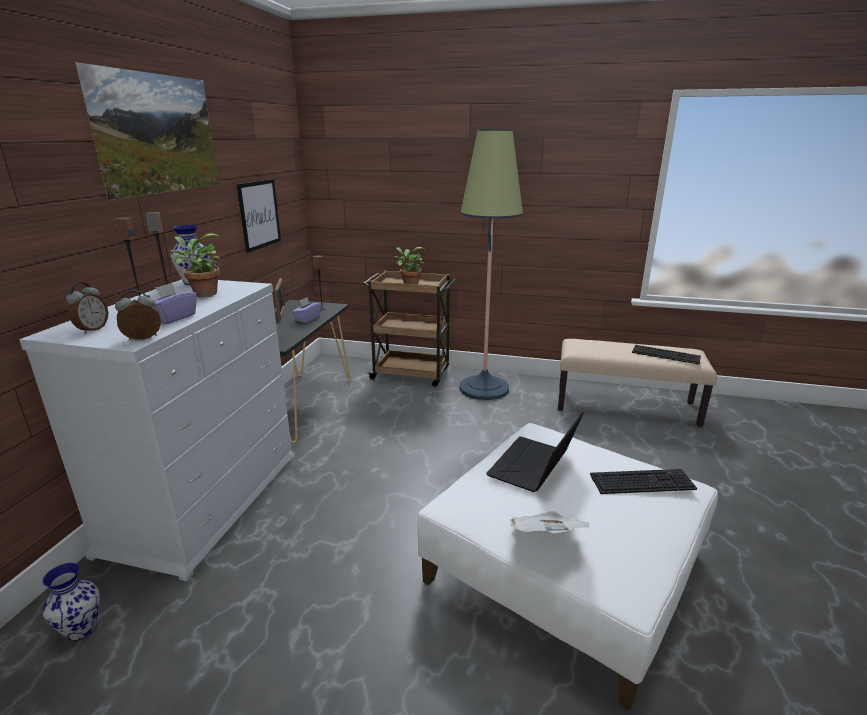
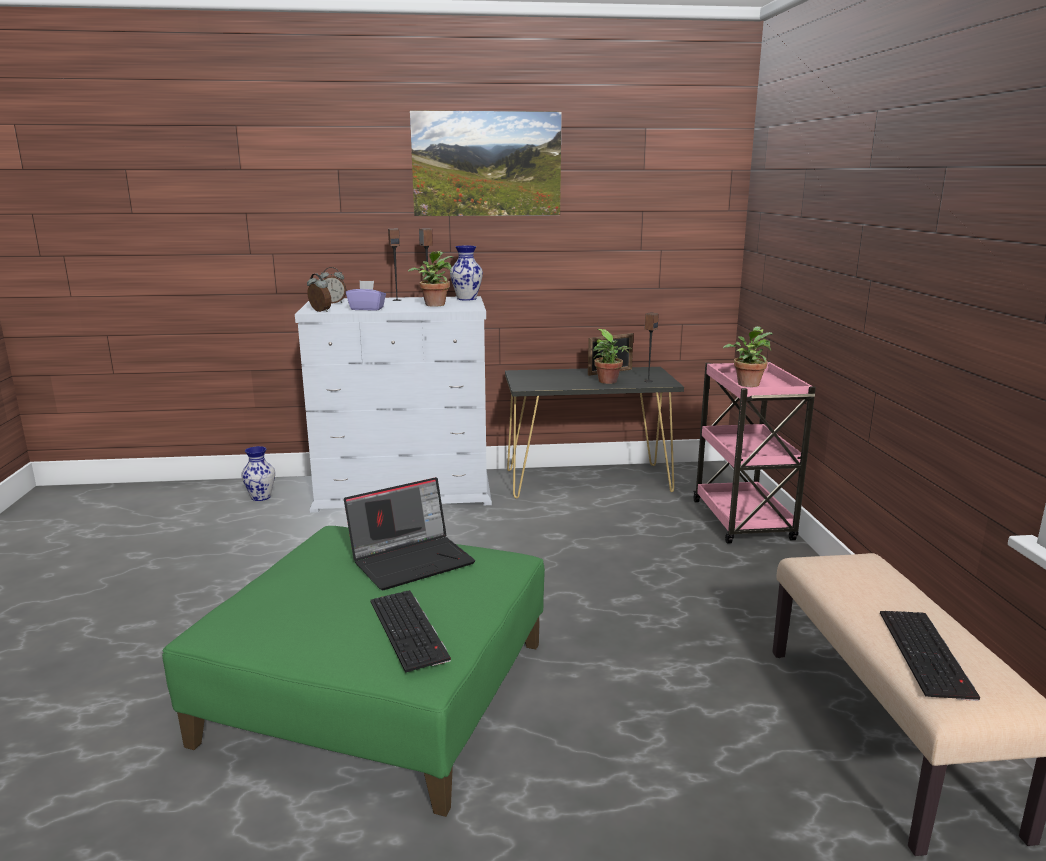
camera: 70 degrees right, 5 degrees down
picture [237,179,281,253] -> none
purple tissue box [292,297,321,323] -> potted plant [593,329,632,384]
brown cart [363,270,456,387] -> pink cart [693,361,816,544]
white ottoman [417,423,718,710] -> green ottoman [162,526,545,817]
floor lamp [459,129,523,400] -> none
laptop [486,412,584,492] -> laptop turned 135 degrees clockwise [344,477,475,590]
newspaper [510,512,590,533] -> none

